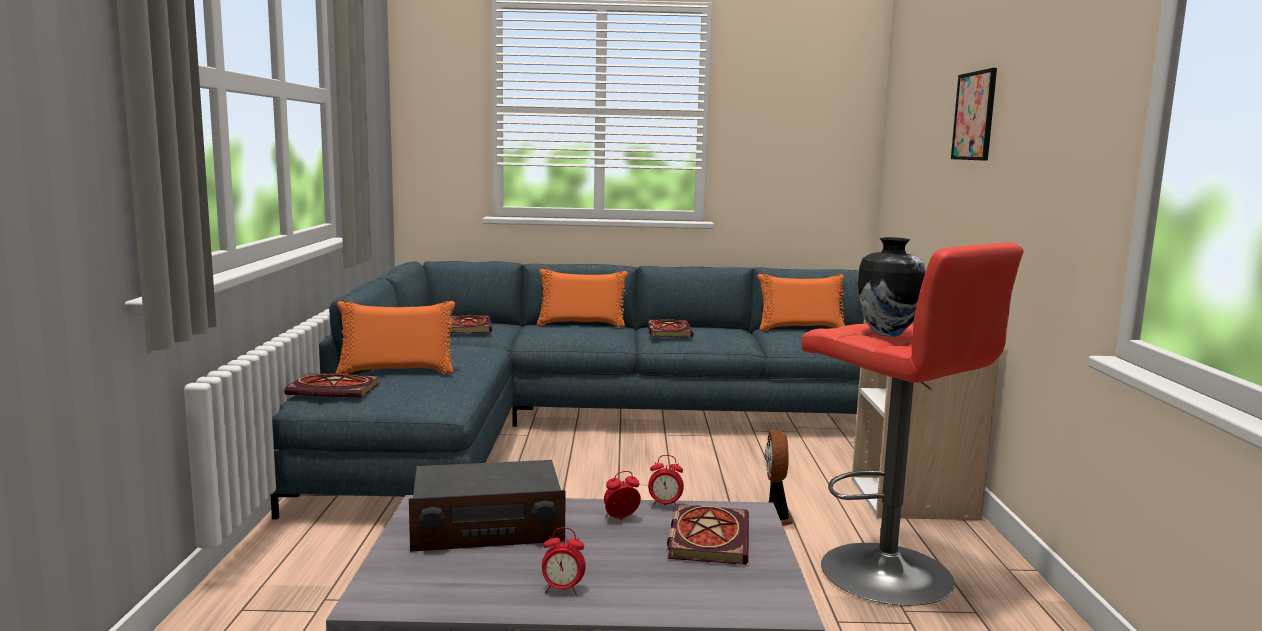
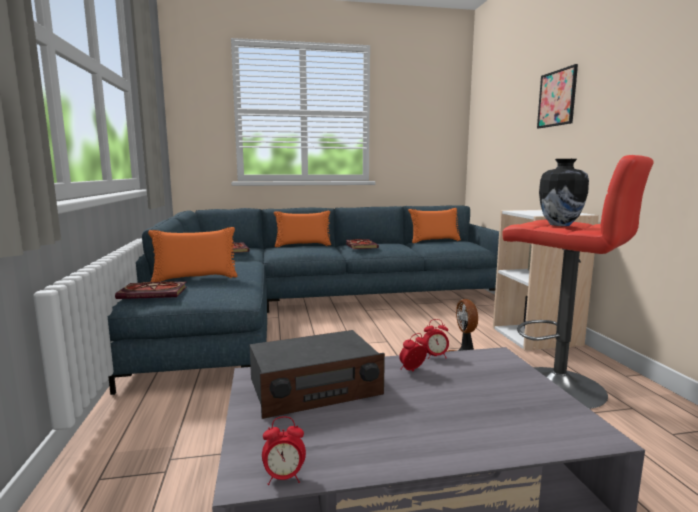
camera: 10 degrees left, 0 degrees up
alarm clock [542,527,586,595] -> alarm clock moved to [262,416,306,485]
book [667,504,749,565] -> none

